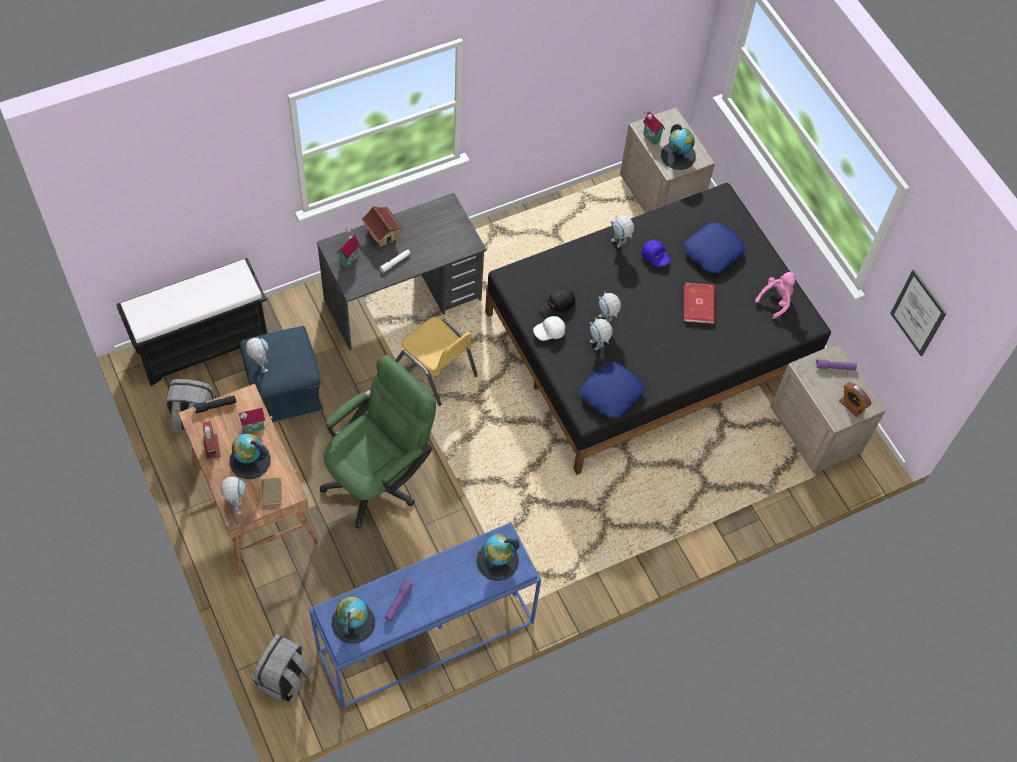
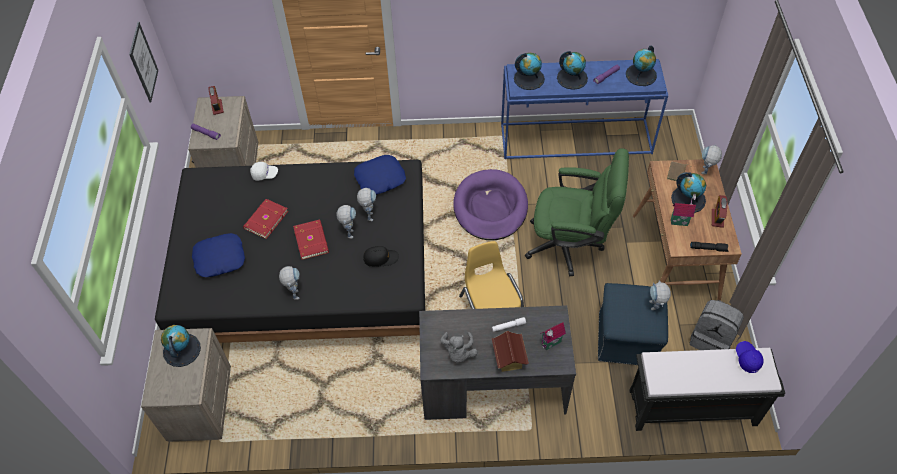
camera: 150 degrees left, 5 degrees down
grey backpack [252,634,313,703] -> none
green office chair [320,355,436,529] -> green office chair turned 150 degrees counterclockwise [525,148,629,276]
white cap [533,316,565,341] -> white cap moved to [250,162,278,181]
blue cap [642,240,670,267] -> blue cap moved to [736,341,763,373]
toy house [643,108,665,145] -> none
pink plush toy [755,272,797,319] -> none
none -> red book [293,220,329,260]
none -> grey plush toy [441,332,478,363]
none -> purple dog bed [453,169,528,240]
none -> globe [557,51,588,90]

